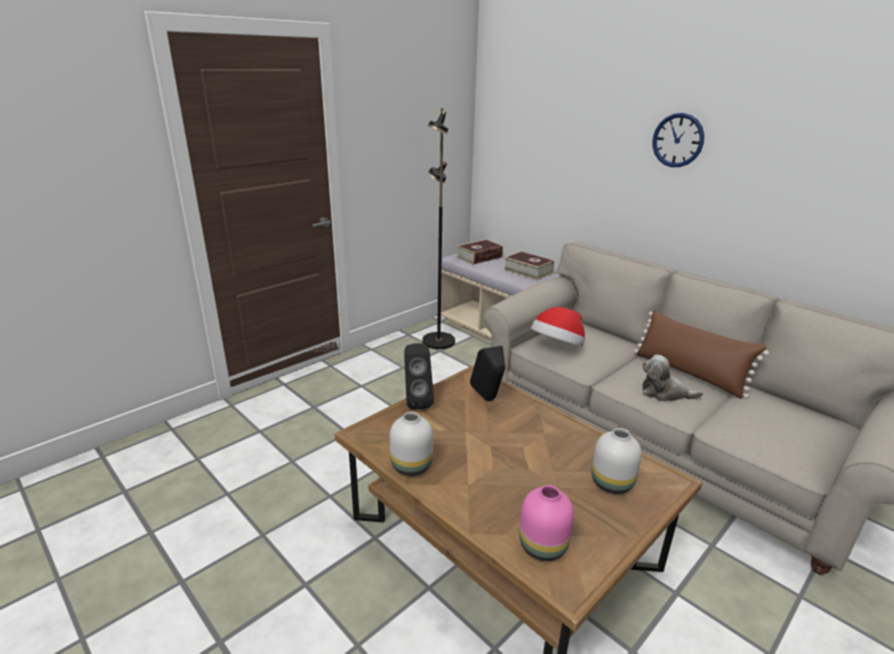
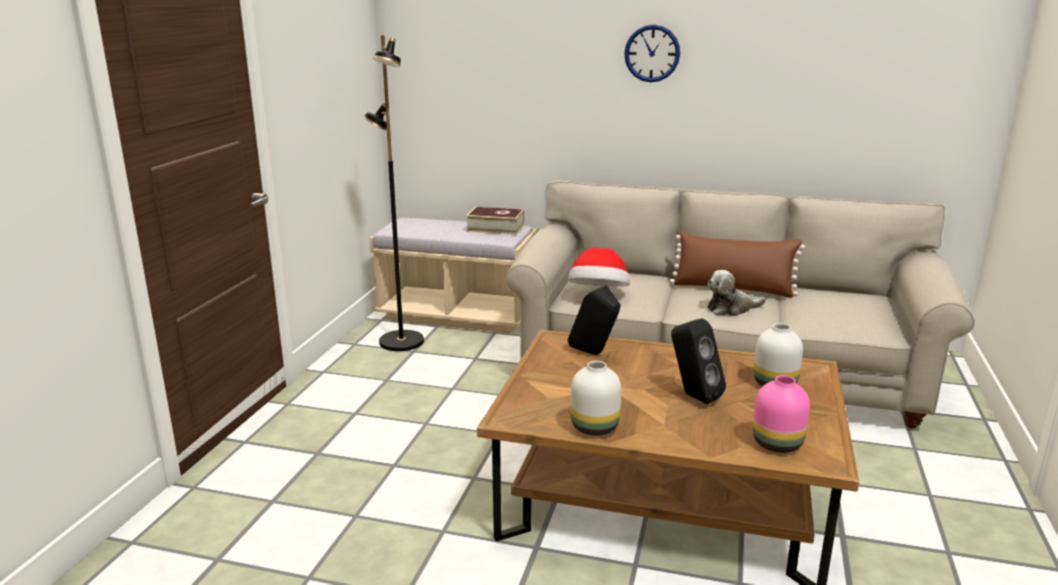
camera: 30 degrees left, 5 degrees down
black speaker [404,343,434,410] -> black speaker moved to [671,318,726,404]
book [457,239,503,265] -> none

